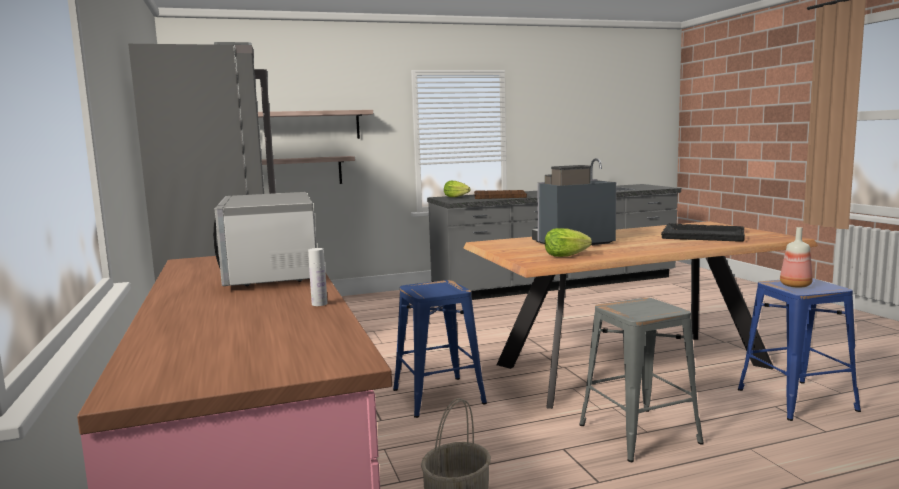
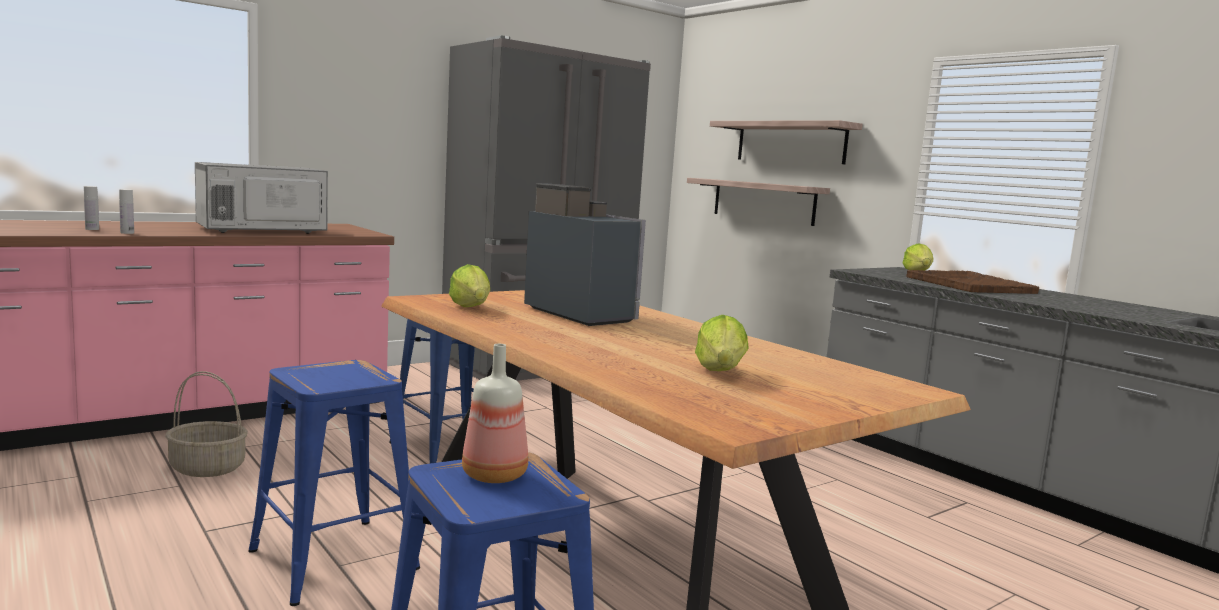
camera: 70 degrees right, 0 degrees up
grey stool [579,298,704,462] -> blue stool [248,360,420,606]
black tray [661,223,745,242] -> lettuce [695,315,749,371]
none -> white bottle [84,186,99,230]

